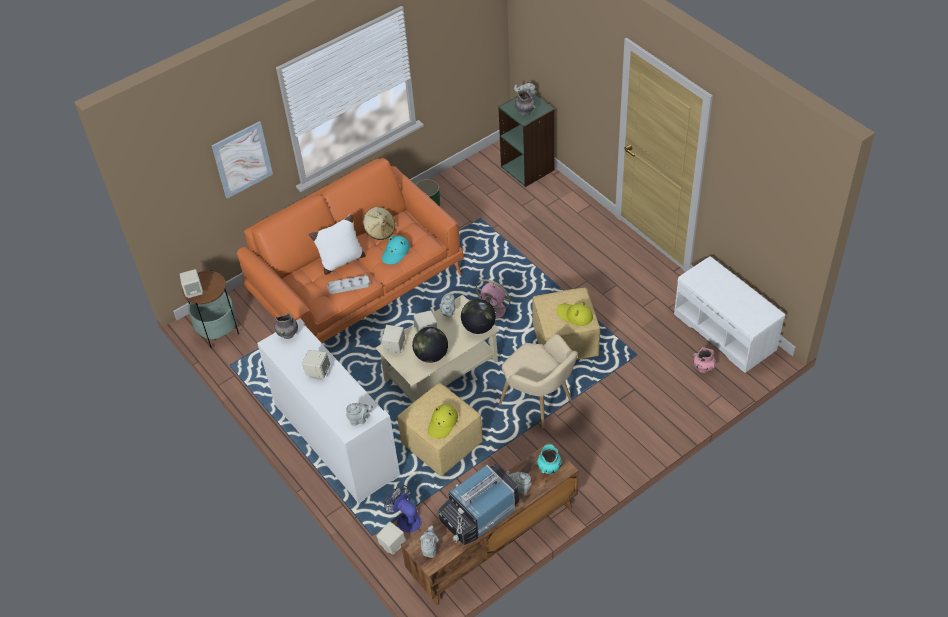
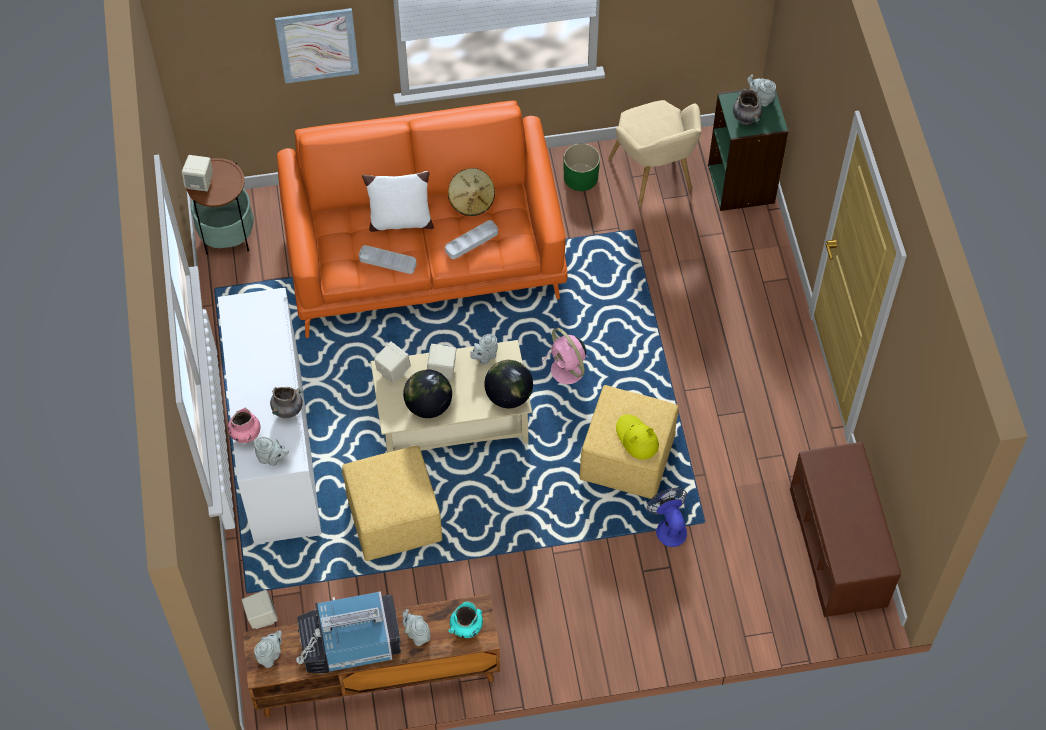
camera: 25 degrees right, 10 degrees up
grey vase [275,313,298,339] -> grey vase moved to [270,387,303,419]
beige speaker [302,350,330,381] -> none
turquoise hat [382,236,410,264] -> grey tray [445,220,498,259]
fan [384,485,422,532] -> fan moved to [647,488,687,547]
yellow hat [428,404,458,439] -> none
beige armchair [499,334,578,429] -> beige armchair moved to [608,100,702,206]
white bench [674,256,785,373] -> brown bench [790,442,901,617]
pink vase [693,347,716,373] -> pink vase moved to [228,408,261,443]

